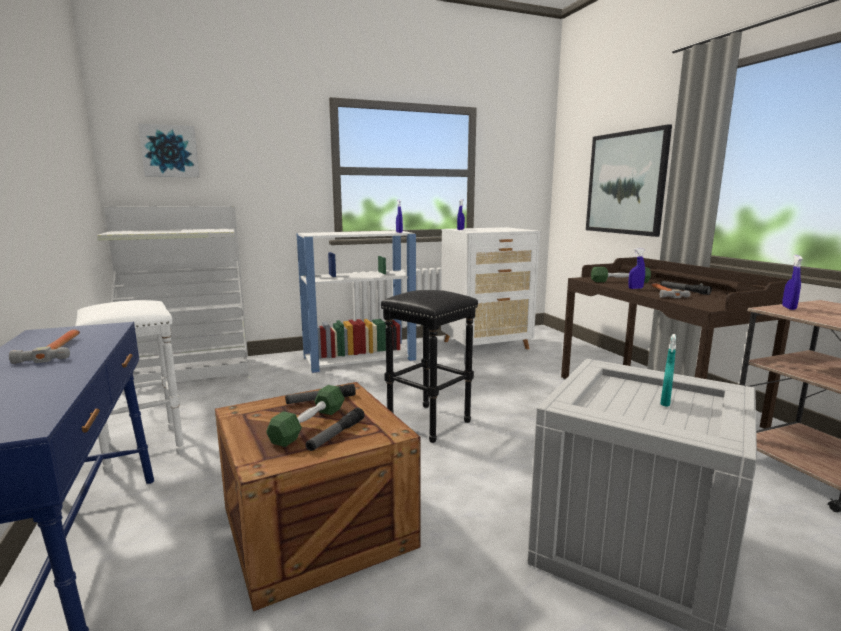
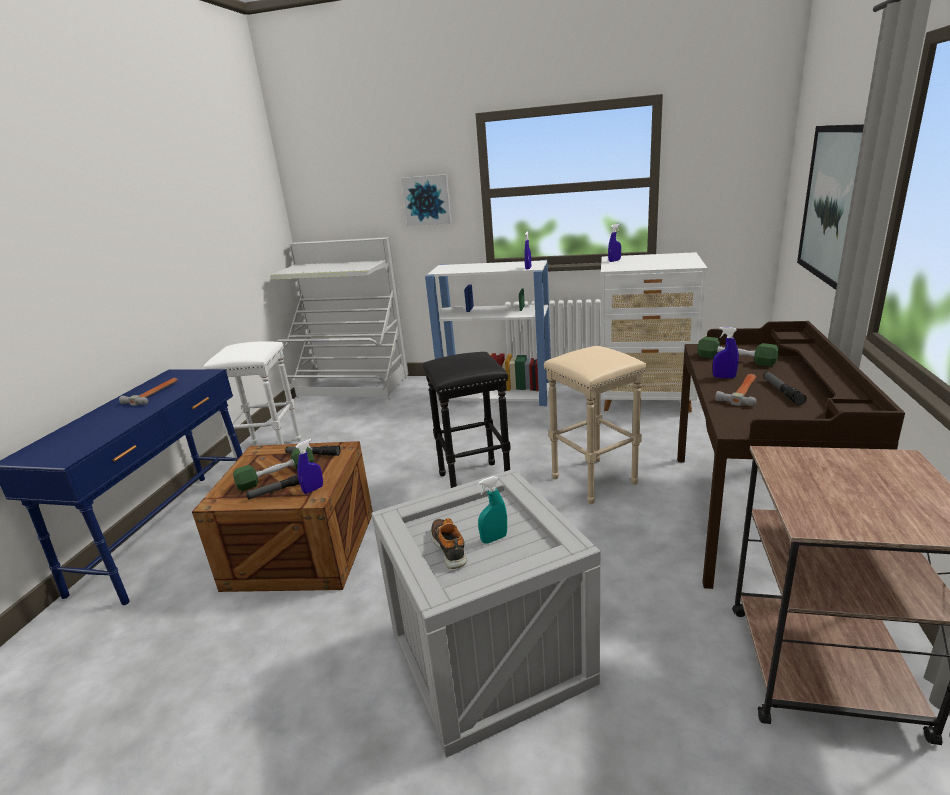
camera: 35 degrees right, 10 degrees up
picture [138,123,199,177] -> picture moved to [401,174,452,226]
blue spray bottle [782,255,803,310] -> blue spray bottle moved to [296,439,323,494]
none -> shoe [431,518,467,569]
none -> beige stool [544,346,647,504]

